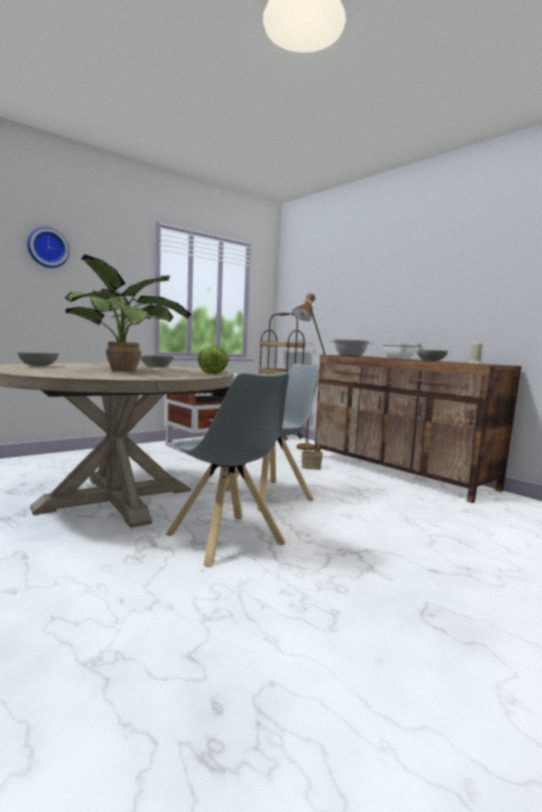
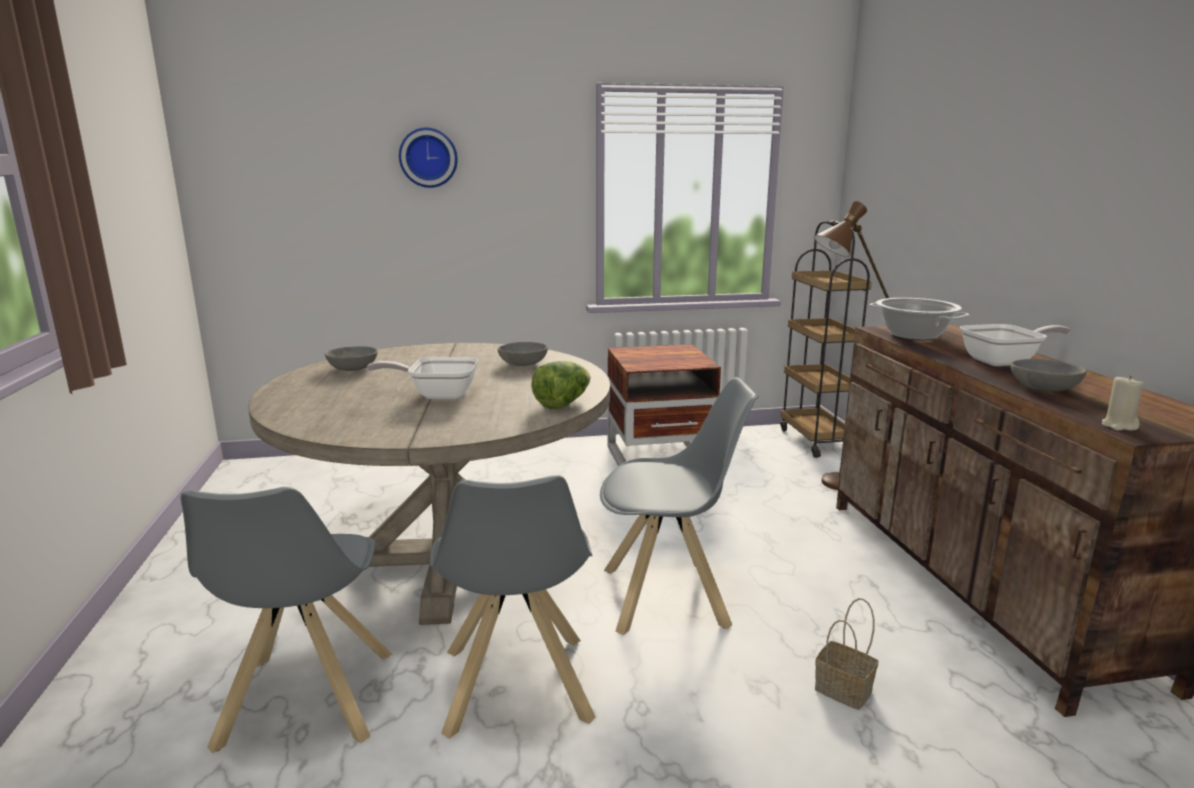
camera: 30 degrees right, 10 degrees up
potted plant [65,254,192,372] -> frying pan [367,357,478,399]
basket [302,429,323,470] -> basket moved to [815,598,878,710]
none -> grey chair [181,487,393,753]

